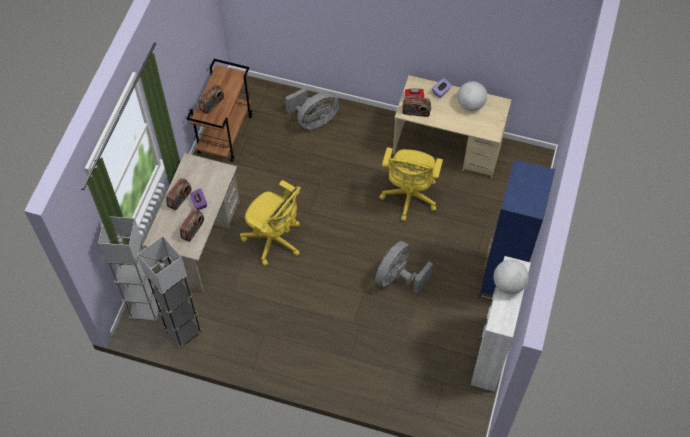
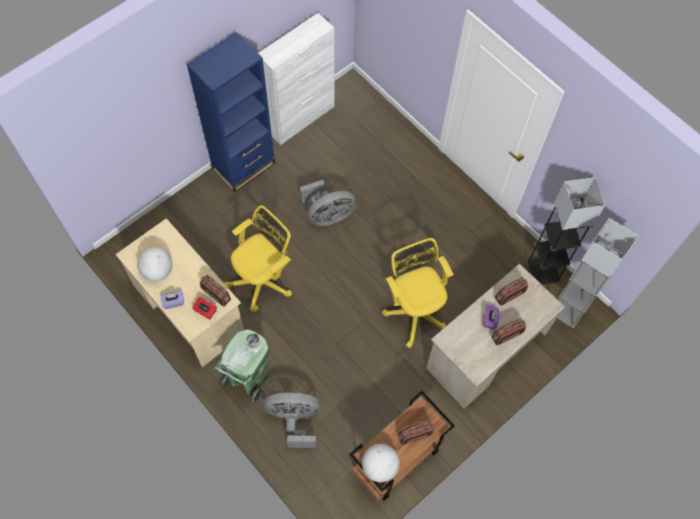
camera: 150 degrees left, 5 degrees up
globe [494,260,529,294] -> globe moved to [362,444,400,482]
none -> green trash can [214,329,270,403]

